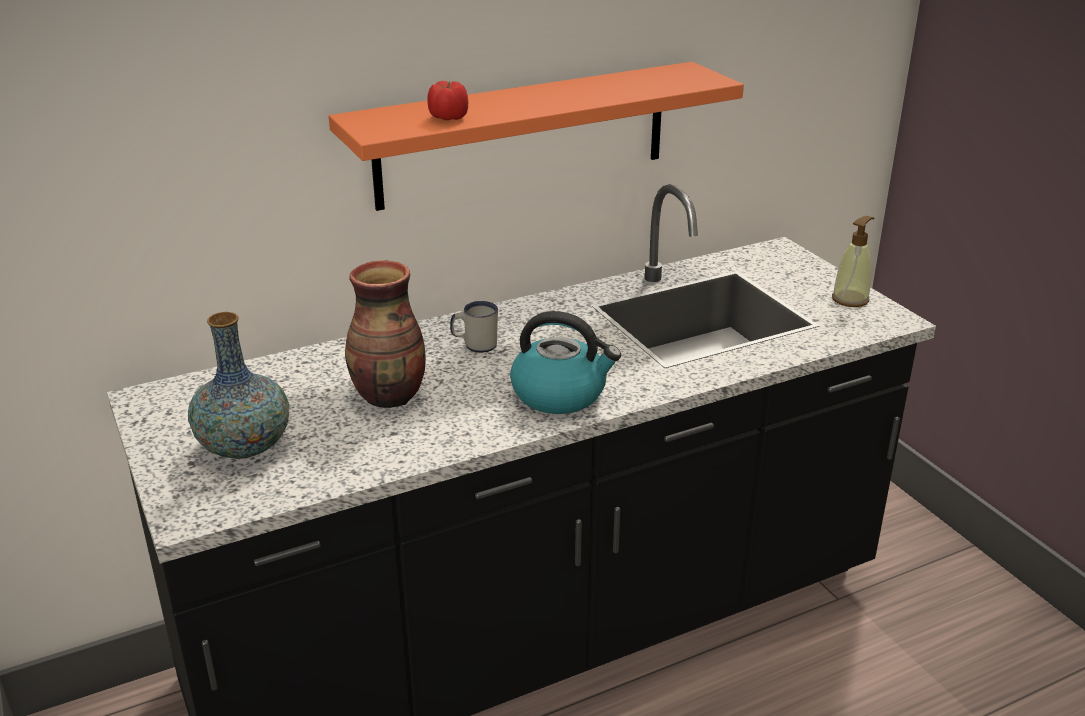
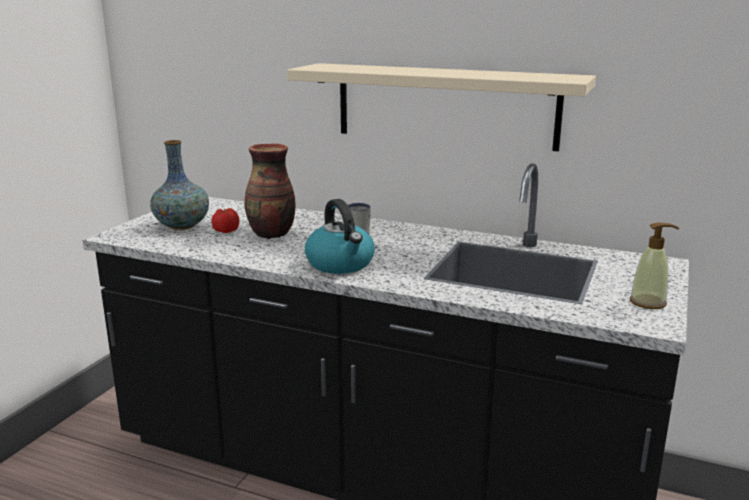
camera: 50 degrees right, 10 degrees down
orange shelf [329,62,744,211] -> beige shelf [287,63,596,151]
tomato [427,81,468,120] -> tomato moved to [212,208,239,233]

